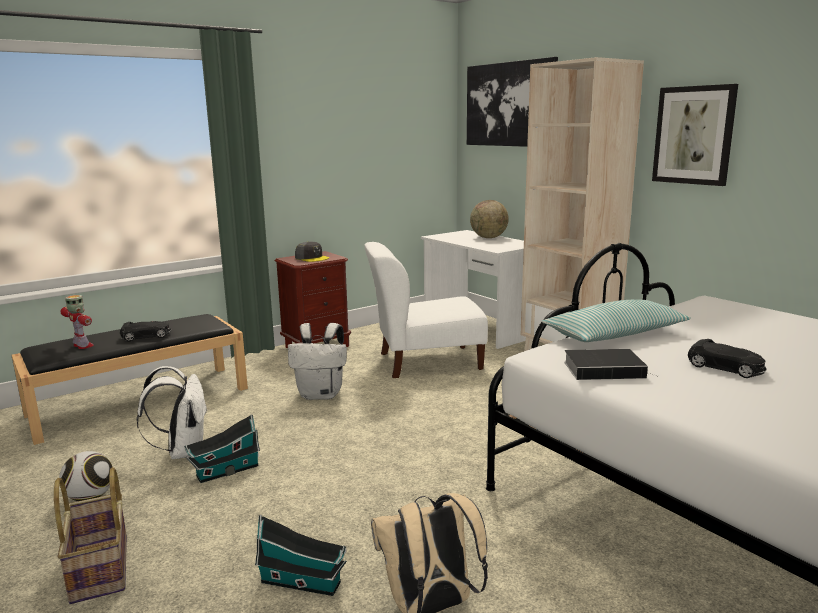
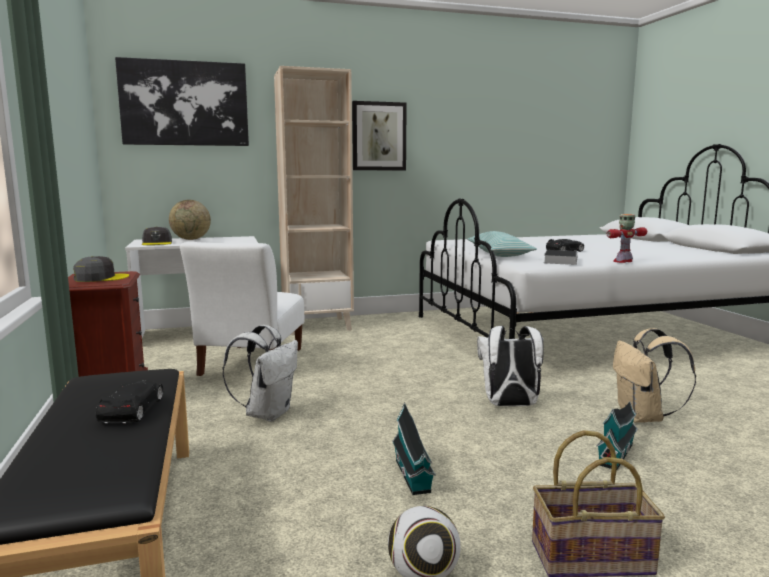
camera: 70 degrees left, 5 degrees down
toy robot [61,295,94,349] -> toy robot moved to [607,214,647,263]
white backpack [136,366,208,459] -> white backpack moved to [477,326,544,406]
none -> grey cap [142,226,172,245]

